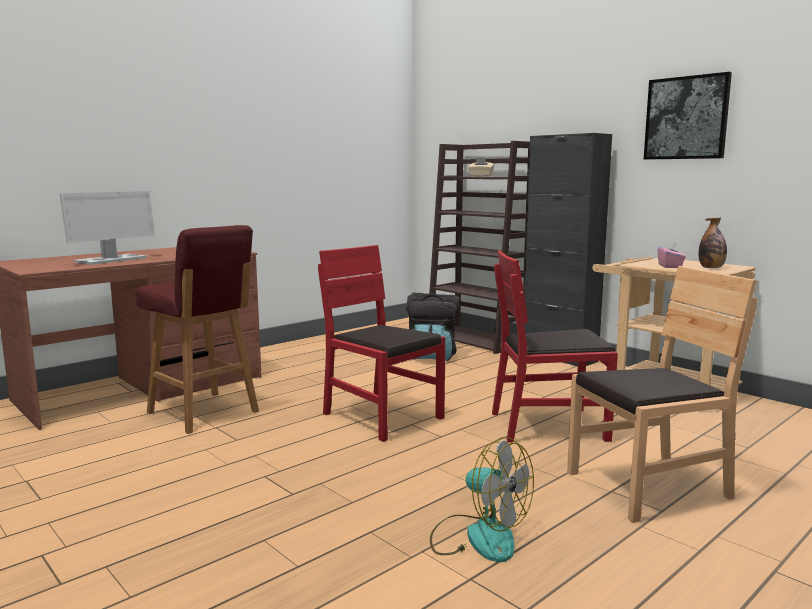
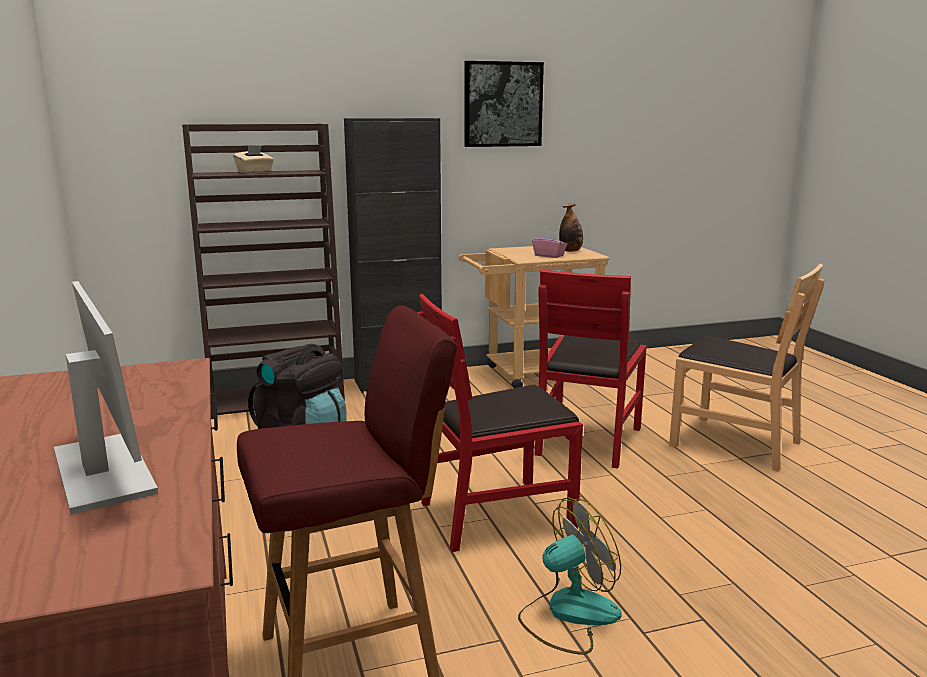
camera: 65 degrees left, 5 degrees up
fan [430,437,534,562] -> fan moved to [518,497,621,655]
brown chair [567,266,758,523] -> brown chair turned 120 degrees clockwise [669,264,824,472]

